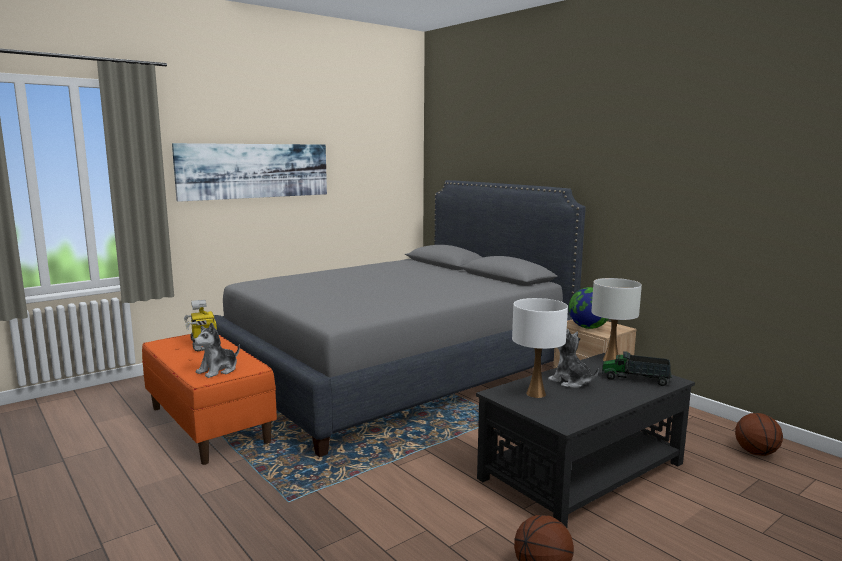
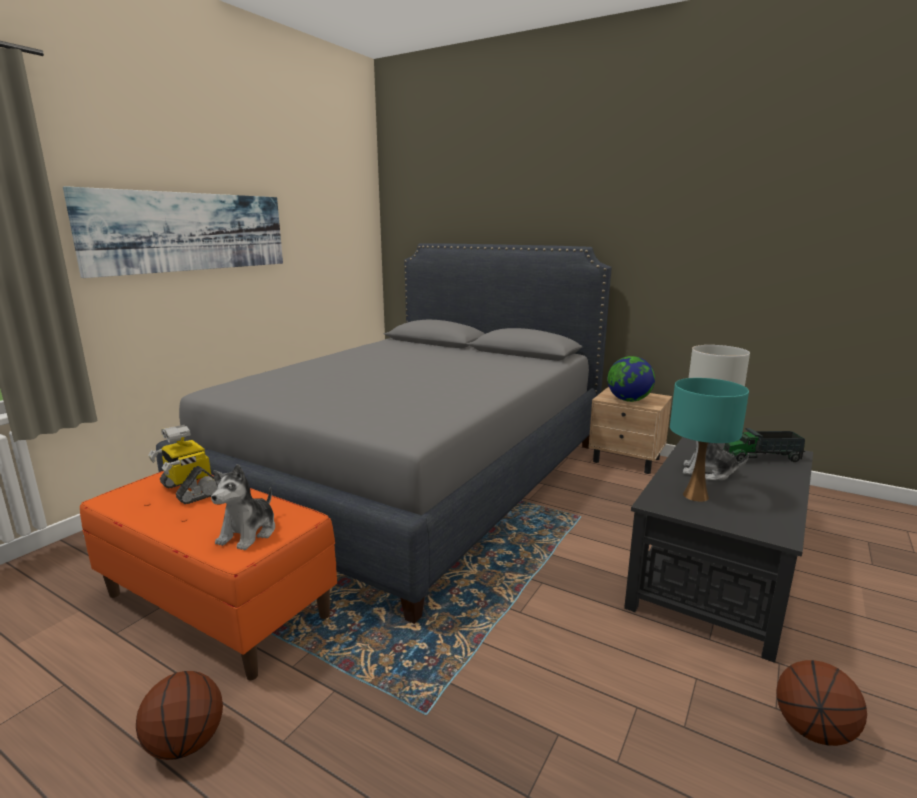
camera: 20 degrees left, 5 degrees up
white table lamp [512,298,568,398] -> turquoise table lamp [670,378,749,502]
basketball [735,413,783,456] -> basketball moved to [136,671,223,760]

